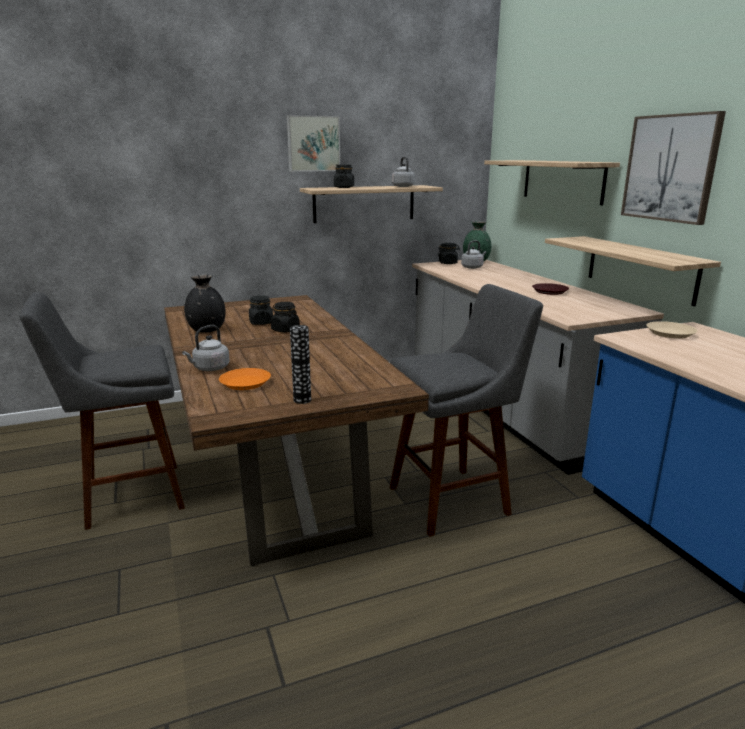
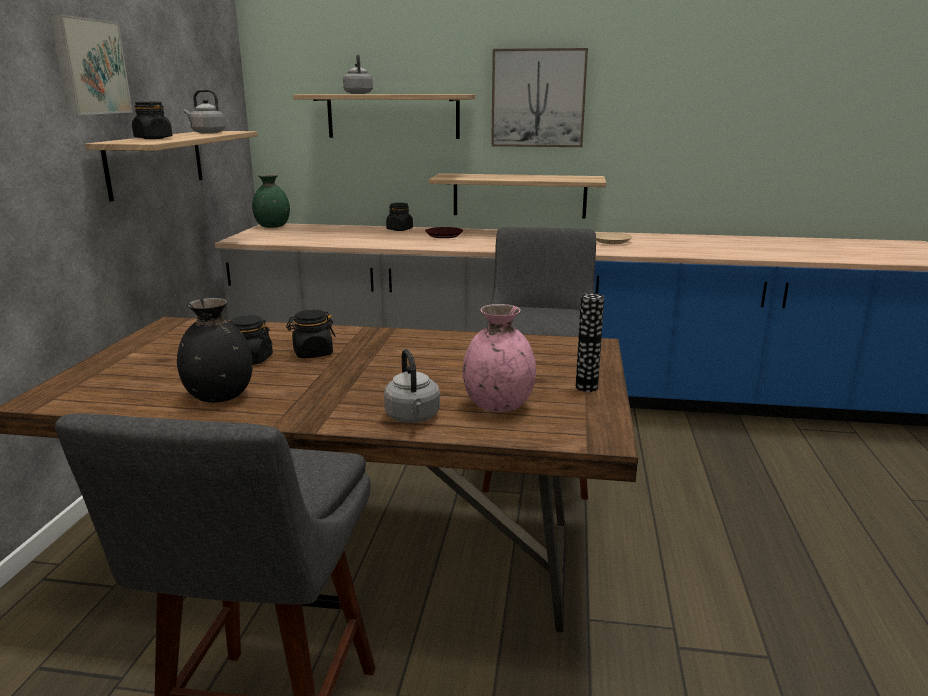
camera: 60 degrees left, 0 degrees up
orange plate [219,368,271,390] -> pink vase [463,304,536,412]
black jar [438,243,460,264] -> black jar moved to [386,203,413,231]
grey kettle [461,240,486,269] -> grey kettle moved to [343,54,373,94]

